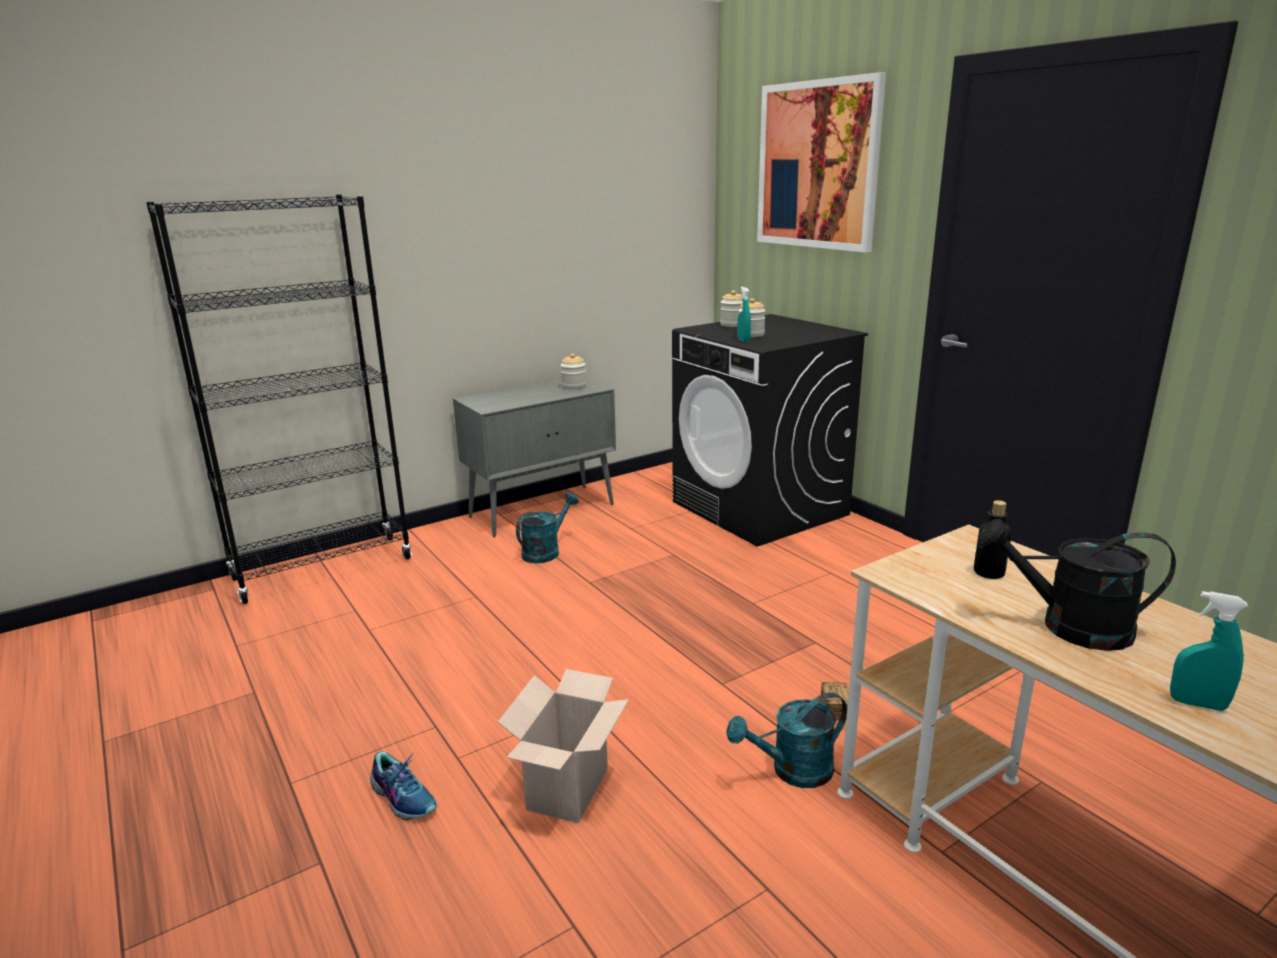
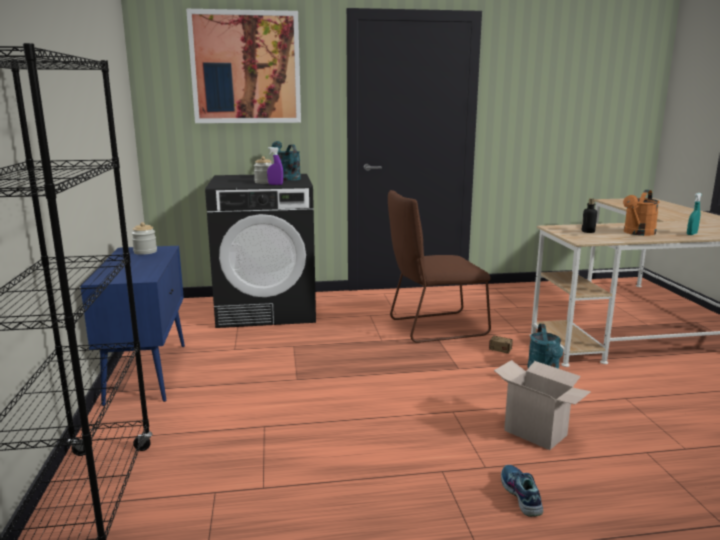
camera: 65 degrees left, 5 degrees down
shoe [370,751,437,820] -> shoe turned 75 degrees counterclockwise [501,465,543,517]
grey cabinet [453,379,616,537] -> blue cabinet [80,246,185,406]
turquoise watering can [516,492,579,563] -> turquoise watering can moved to [272,141,301,181]
jar [720,290,743,327] -> none
turquoise spray bottle [737,287,751,342] -> purple spray bottle [267,147,283,185]
black watering can [977,519,1176,651] -> orange watering can [623,190,659,236]
none -> brown chair [388,190,491,343]

